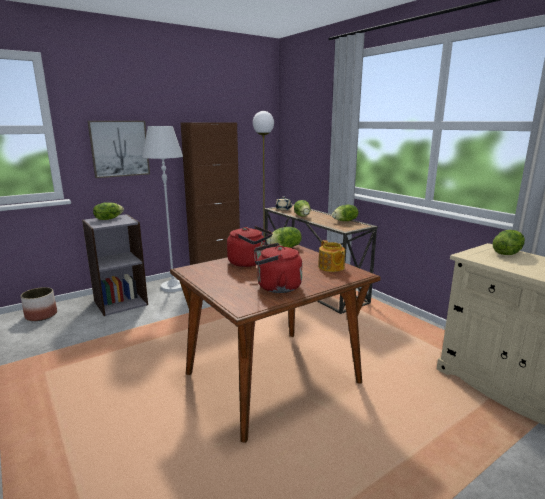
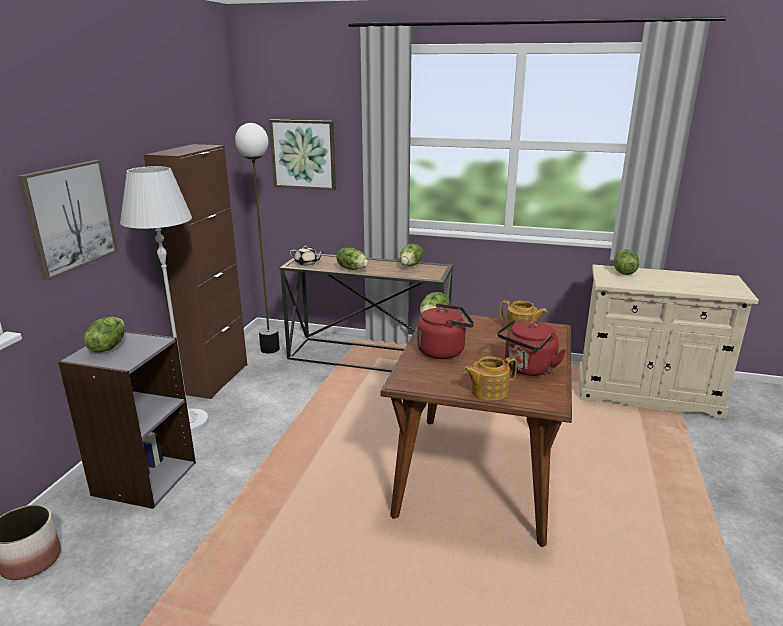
camera: 40 degrees left, 5 degrees up
none -> picture [269,119,336,190]
none -> teapot [464,356,517,401]

